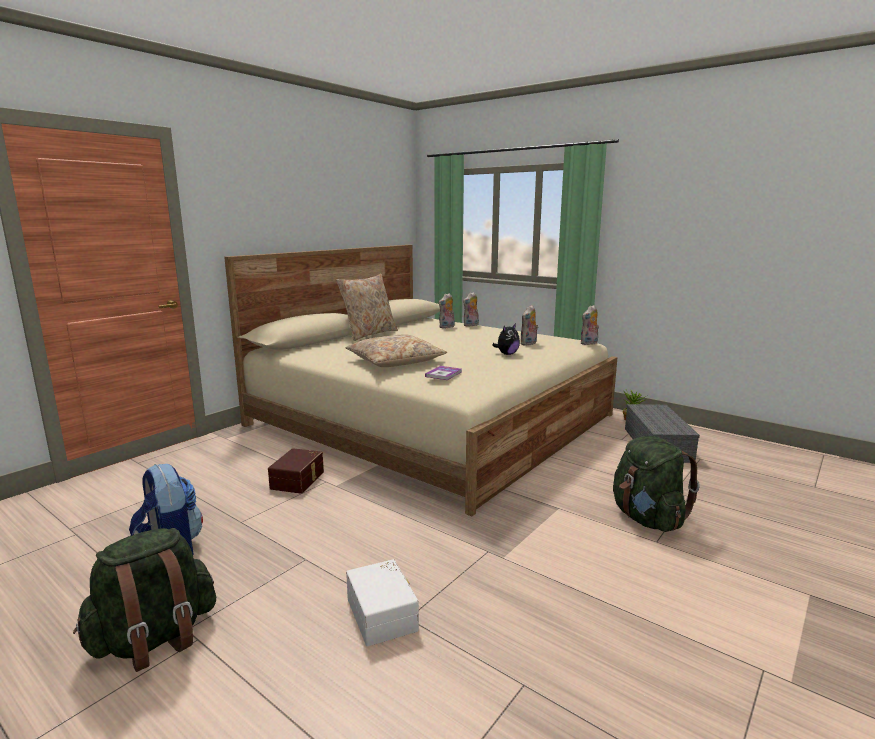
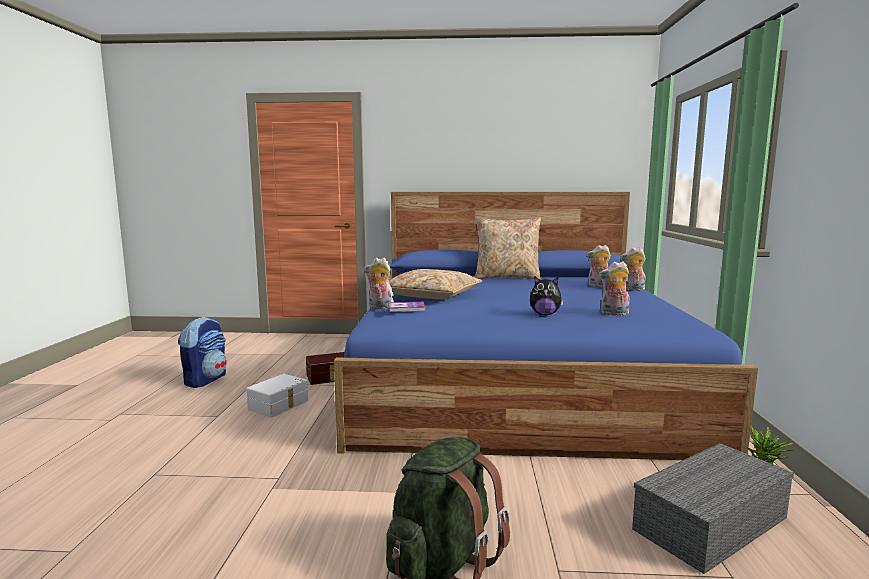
camera: 55 degrees right, 5 degrees down
green backpack [73,528,216,672] -> none
beige bed [224,245,618,516] -> blue bed [334,192,758,460]
white storage box [346,559,419,646] -> white storage box moved to [246,374,308,418]
plush toy [581,305,599,345] -> plush toy moved to [364,258,394,309]

